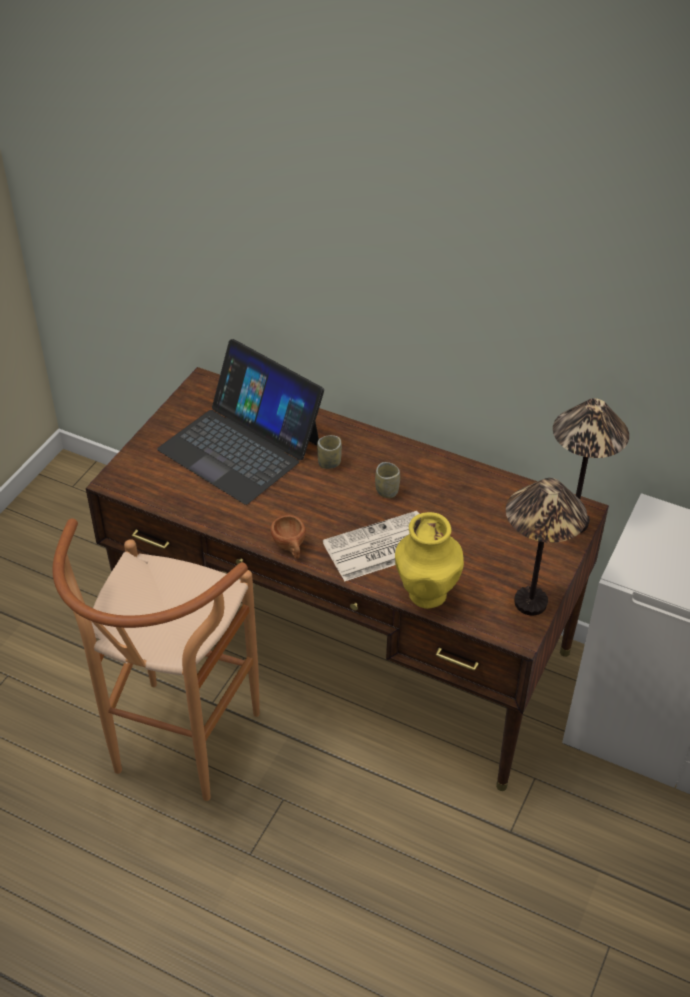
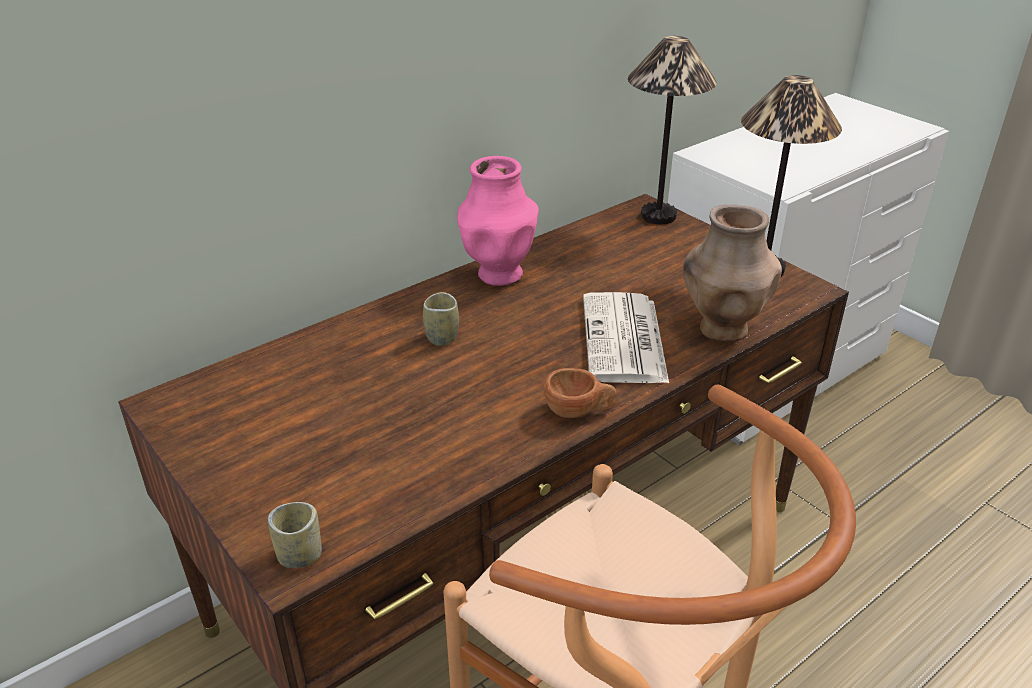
camera: 65 degrees left, 10 degrees down
laptop [157,339,324,505] -> none
cup [375,462,400,498] -> cup moved to [268,502,322,568]
yellow vase [395,512,464,609] -> brown vase [683,204,782,342]
none -> pink vase [457,156,539,286]

